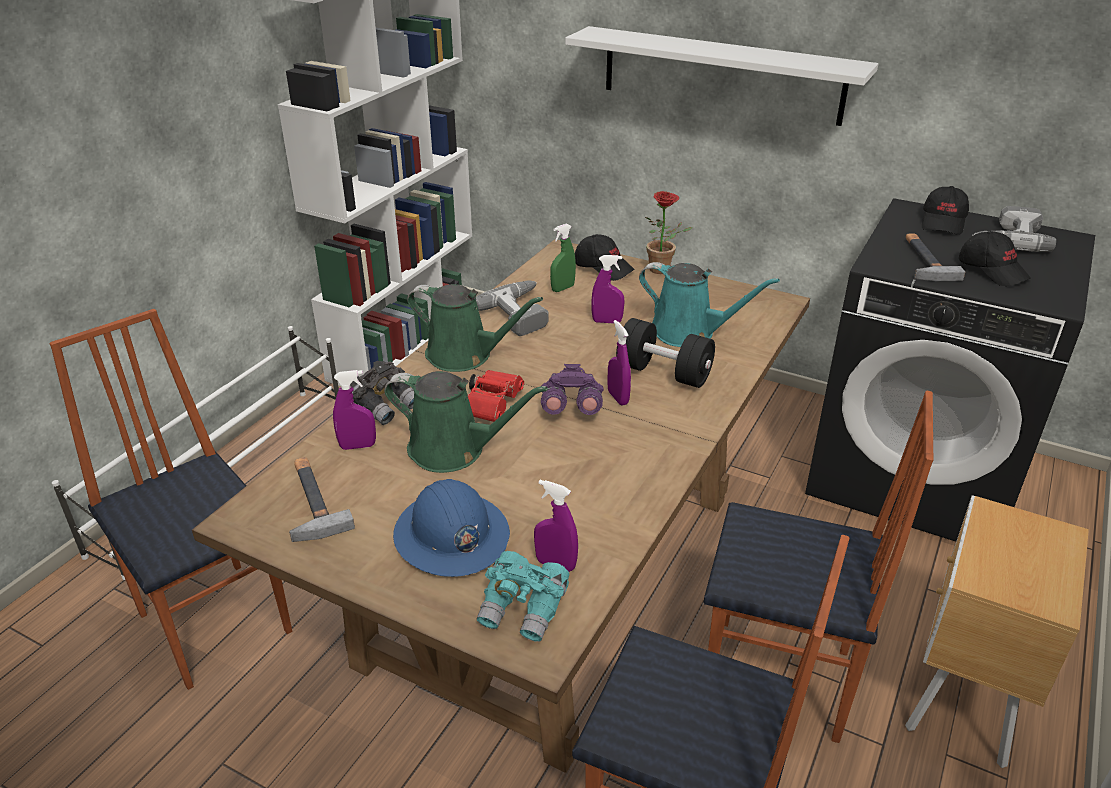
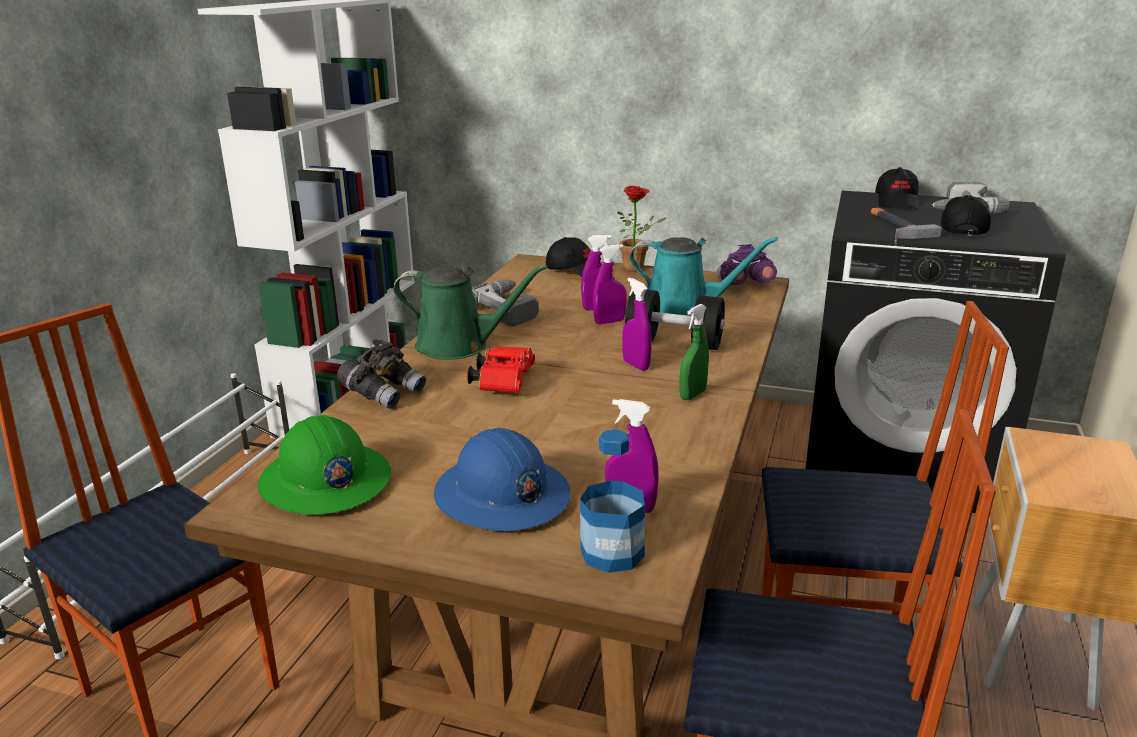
camera: 10 degrees left, 10 degrees down
hammer [289,457,355,542] -> green hard hat [258,415,391,514]
purple spray bottle [333,370,376,450] -> purple spray bottle moved to [593,244,627,324]
green watering can [384,371,548,473] -> none
turquoise binoculars [477,551,570,642] -> bottle [580,429,645,573]
purple binoculars [541,364,604,415] -> purple binoculars moved to [716,244,777,285]
green spray bottle [550,223,576,292] -> green spray bottle moved to [679,304,709,400]
white shelf [565,26,878,126] -> none
black cap [959,231,1031,286] -> black cap turned 120 degrees counterclockwise [941,195,991,235]

